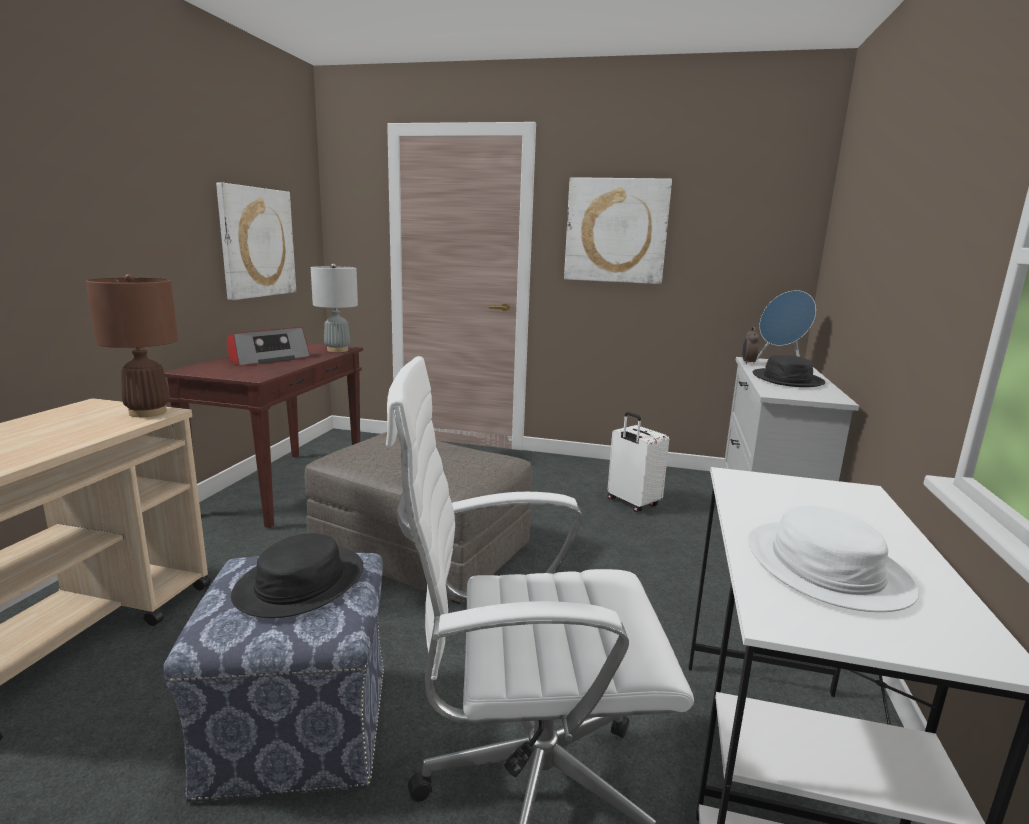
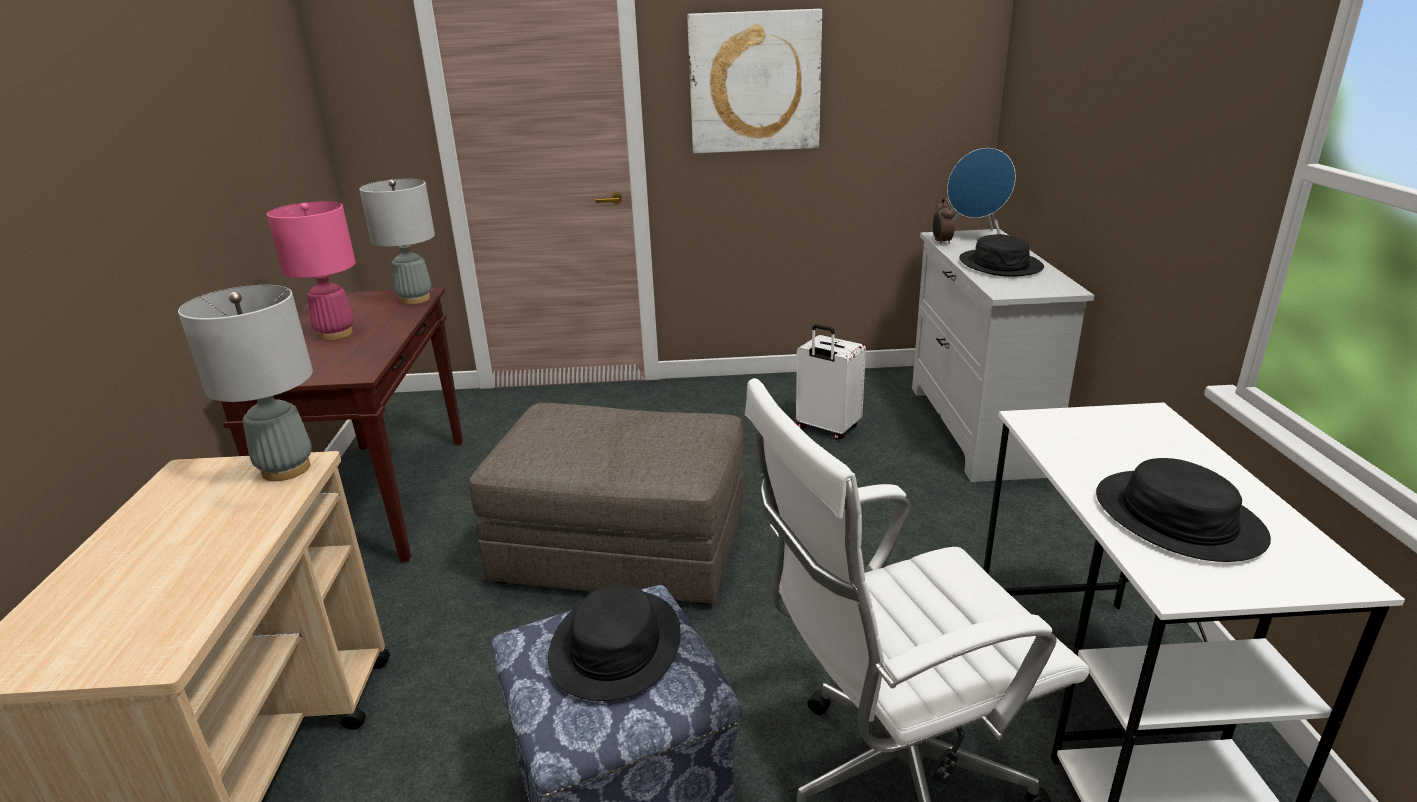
camera: 15 degrees left, 10 degrees up
brown table lamp [86,274,178,417] -> grey table lamp [178,285,313,481]
picture [216,183,296,300] -> none
radio [227,327,310,366] -> pink table lamp [267,201,356,340]
white hat [748,506,919,612] -> black hat [1096,458,1271,562]

